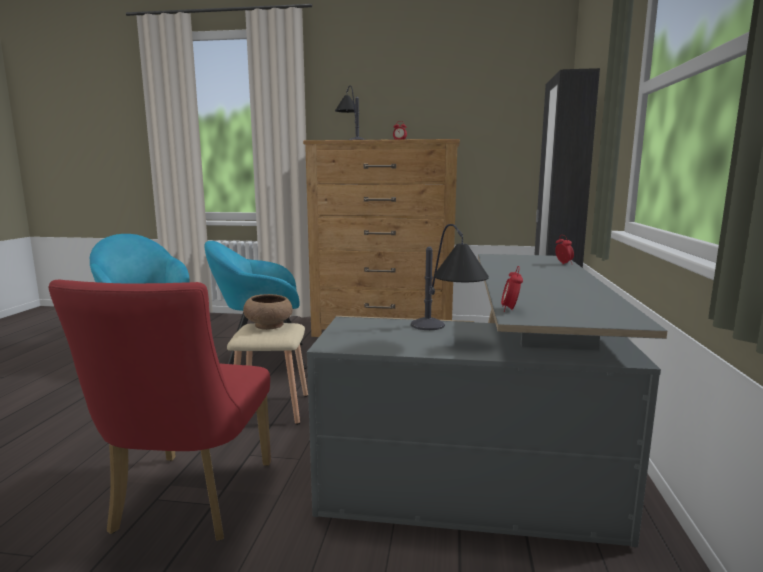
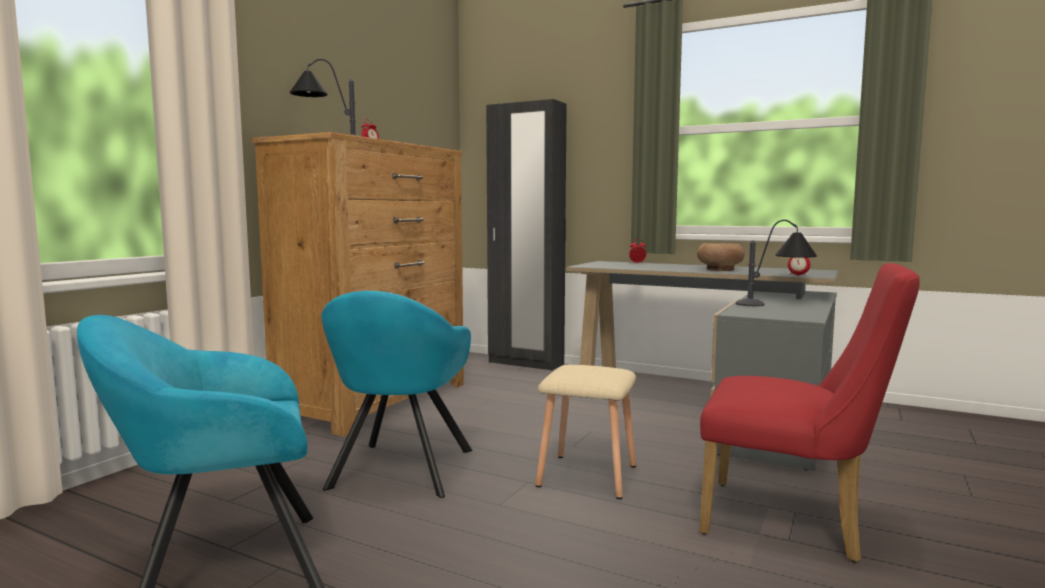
camera: 70 degrees left, 5 degrees down
brown bowl [243,294,293,330] -> brown bowl moved to [697,243,745,271]

